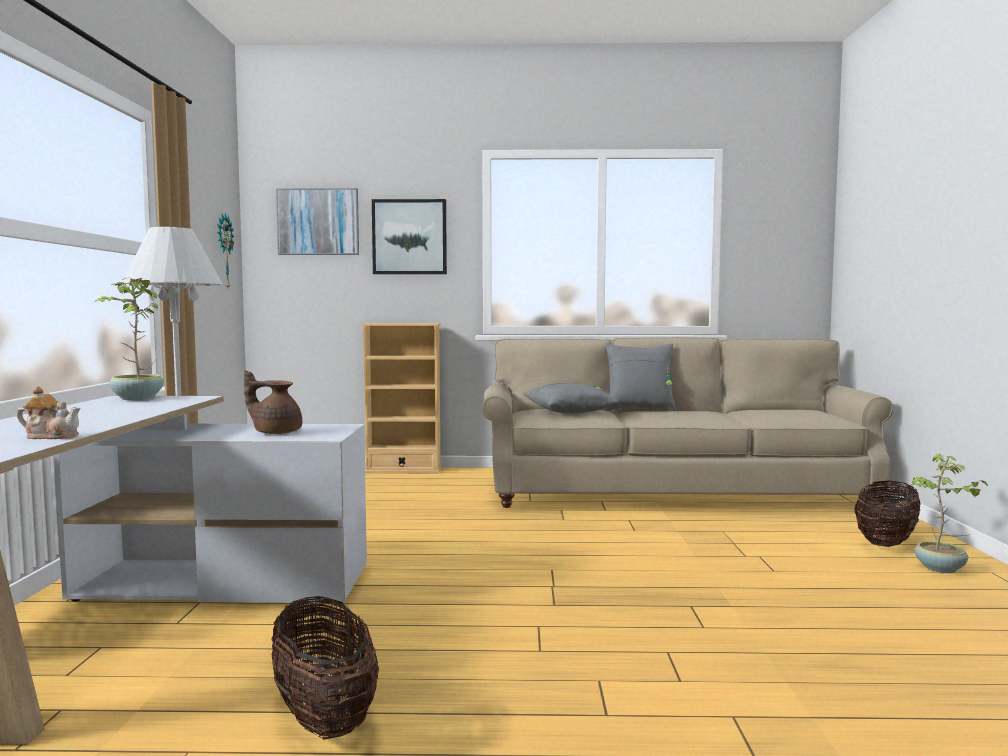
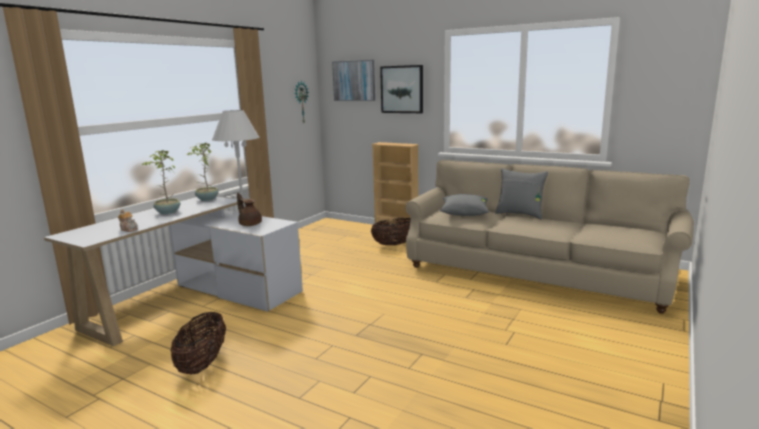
camera: 30 degrees right, 10 degrees up
basket [854,480,921,547] -> basket moved to [371,218,410,245]
potted plant [910,454,987,573] -> potted plant moved to [142,150,180,214]

